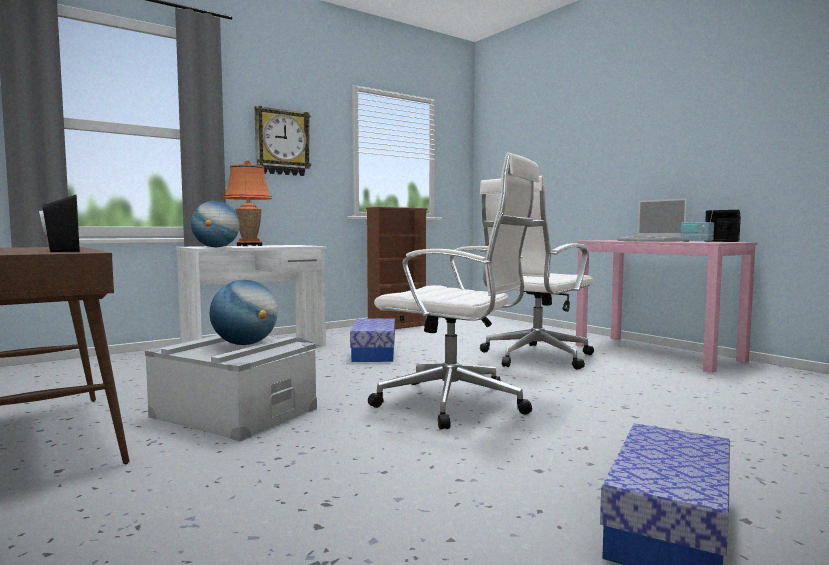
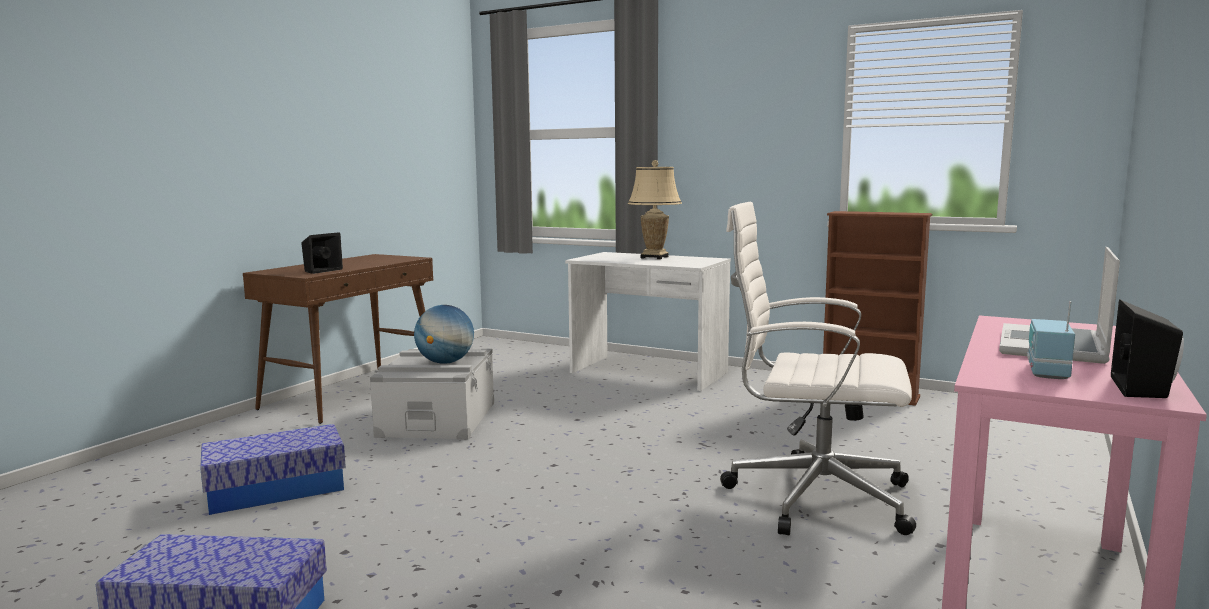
camera: 65 degrees right, 5 degrees up
globe [191,201,240,247] -> none
orange table lamp [223,160,273,246] -> beige table lamp [628,160,682,259]
wall clock [255,106,311,176] -> none
storage box [350,319,395,362] -> storage box moved to [200,424,346,515]
white office chair [368,153,540,430] -> none

